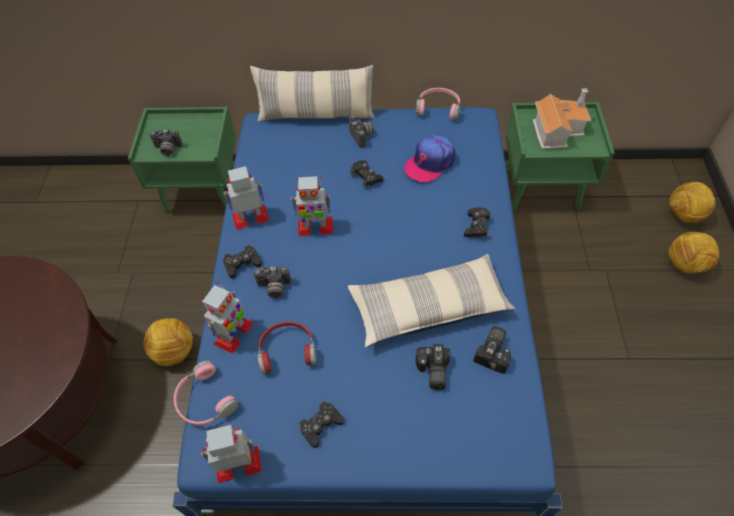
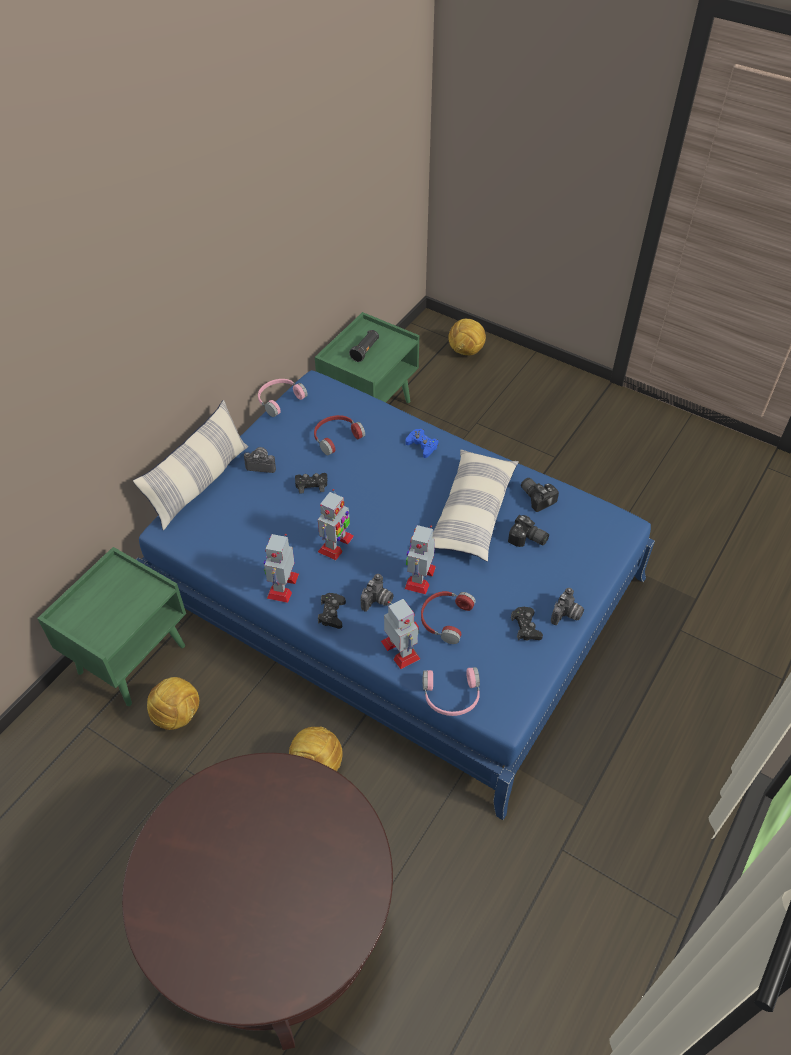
camera: 60 degrees left, 5 degrees down
camera [150,129,183,156] -> camera moved to [551,588,584,625]
toy robot [201,425,262,483] -> toy robot moved to [405,525,436,595]
cap [404,135,455,183] -> red headphones [314,415,365,455]
black game controller [464,207,491,238] -> blue game controller [406,429,439,458]
toy house [533,88,591,149] -> black flashlight [349,330,379,362]
football [669,232,719,273] -> football moved to [147,677,199,730]

